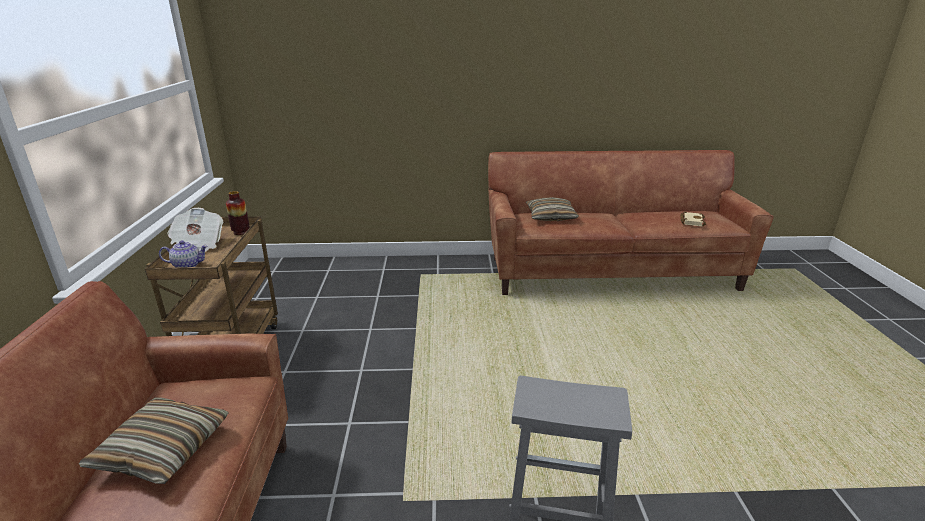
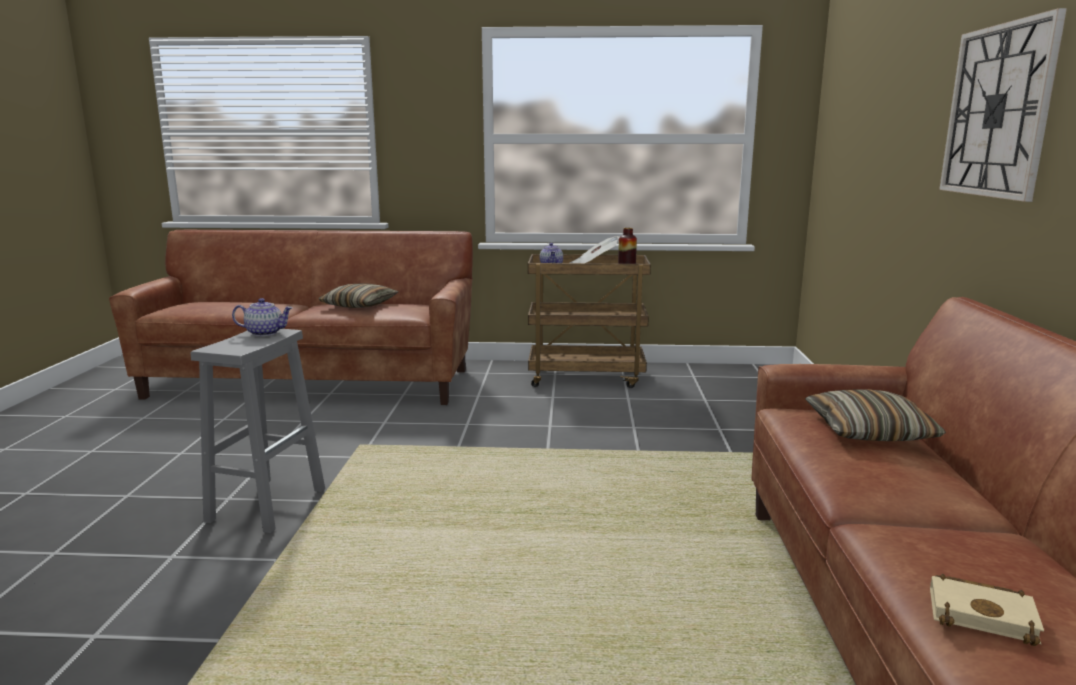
camera: 95 degrees right, 10 degrees down
none -> teapot [232,298,293,336]
none -> wall clock [939,8,1067,202]

